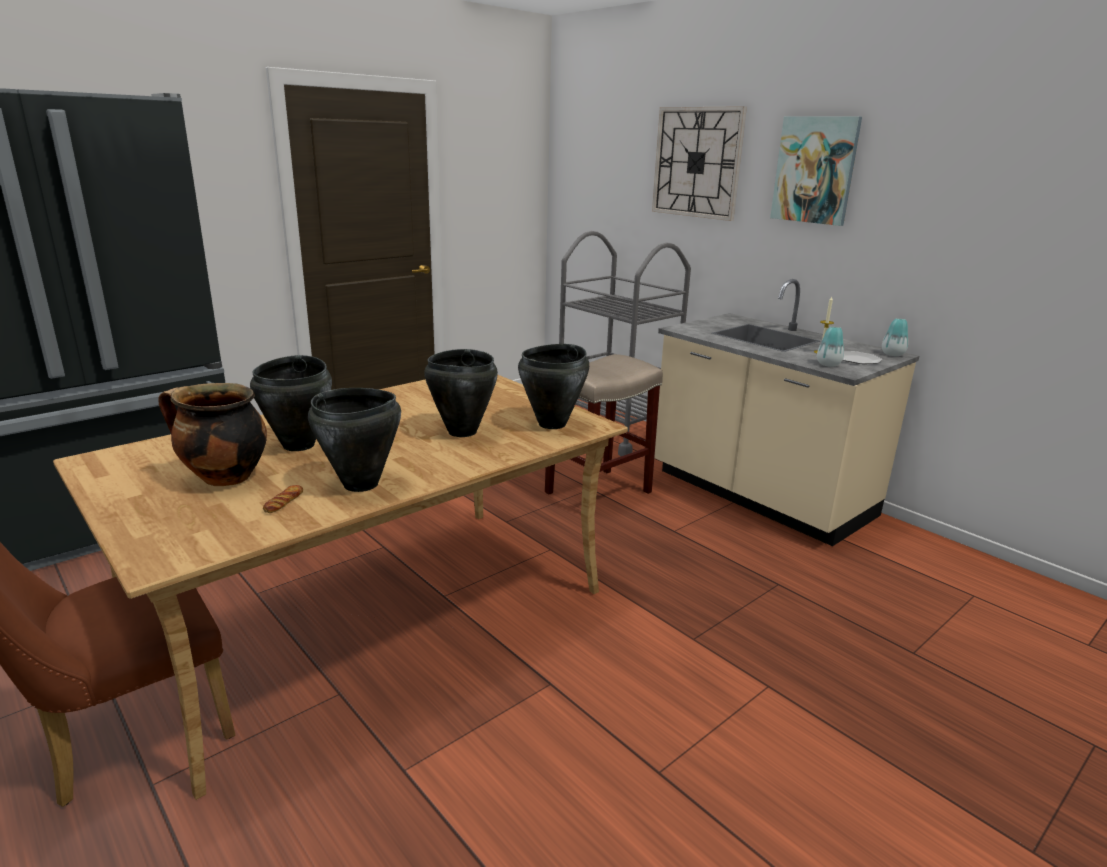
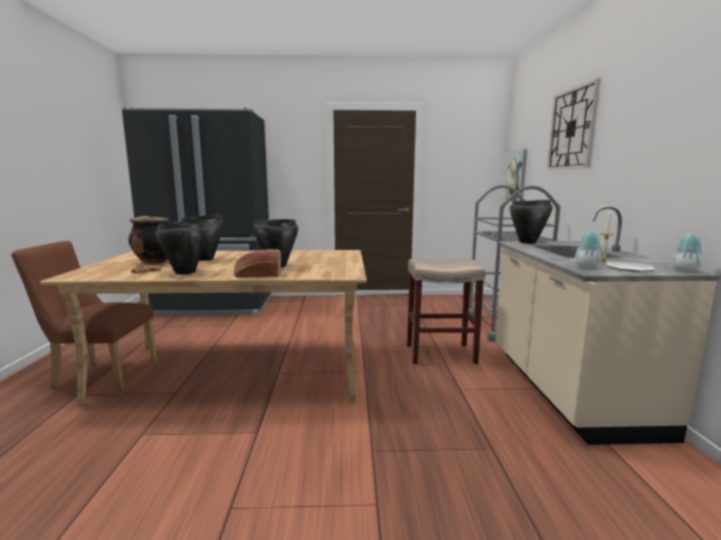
camera: 40 degrees right, 10 degrees down
black cooking pot [518,344,589,429] -> black cooking pot moved to [509,200,553,244]
picture [770,116,862,226] -> picture moved to [504,149,527,201]
none -> bread [234,249,281,278]

